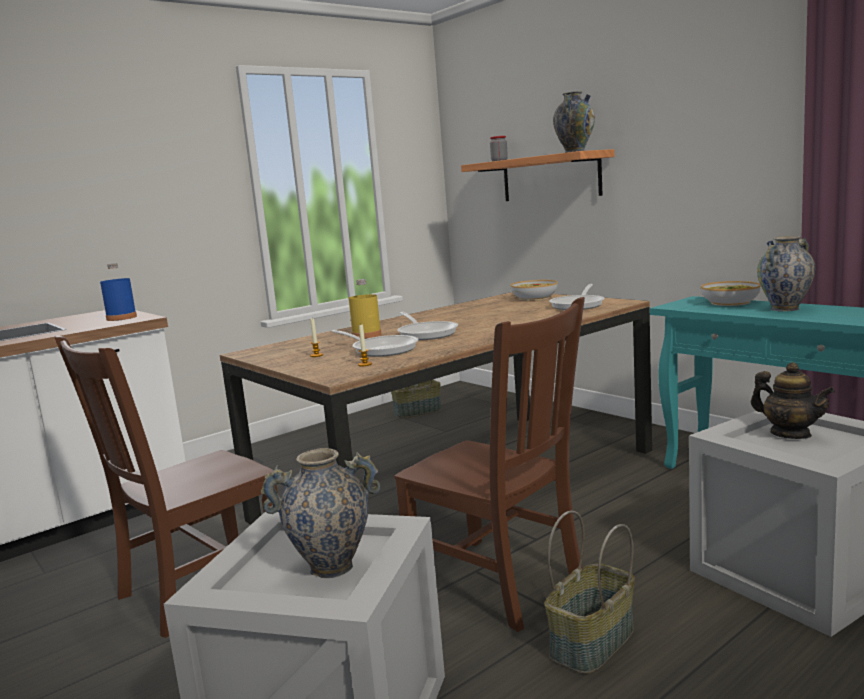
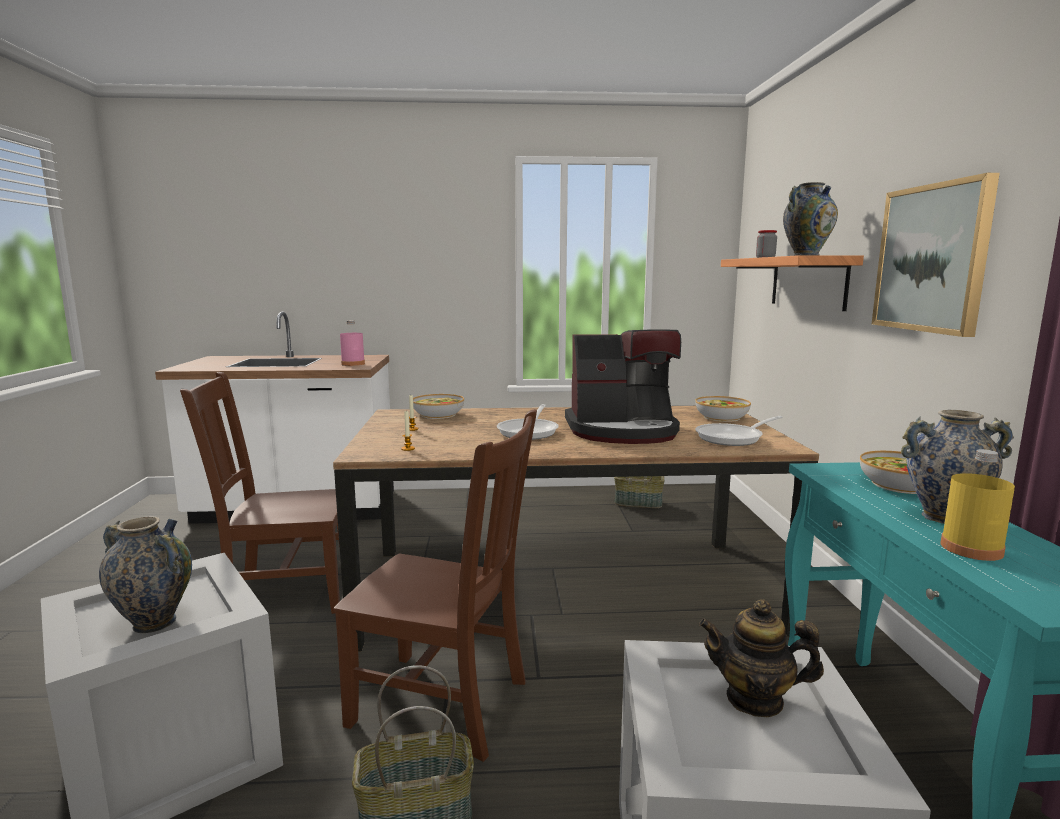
camera: 35 degrees right, 0 degrees up
blue bottle [100,263,137,321] -> pink bottle [340,320,365,366]
frying pan [332,330,419,357] -> none
yellow bottle [349,279,381,339] -> yellow bottle moved to [940,449,1015,561]
brown chair [394,297,585,632] -> brown chair turned 60 degrees counterclockwise [334,409,537,762]
teapot [751,362,835,439] -> teapot turned 105 degrees clockwise [699,599,824,717]
none -> bowl [413,394,464,419]
none -> coffee machine [565,329,681,444]
none -> picture [872,173,1000,337]

